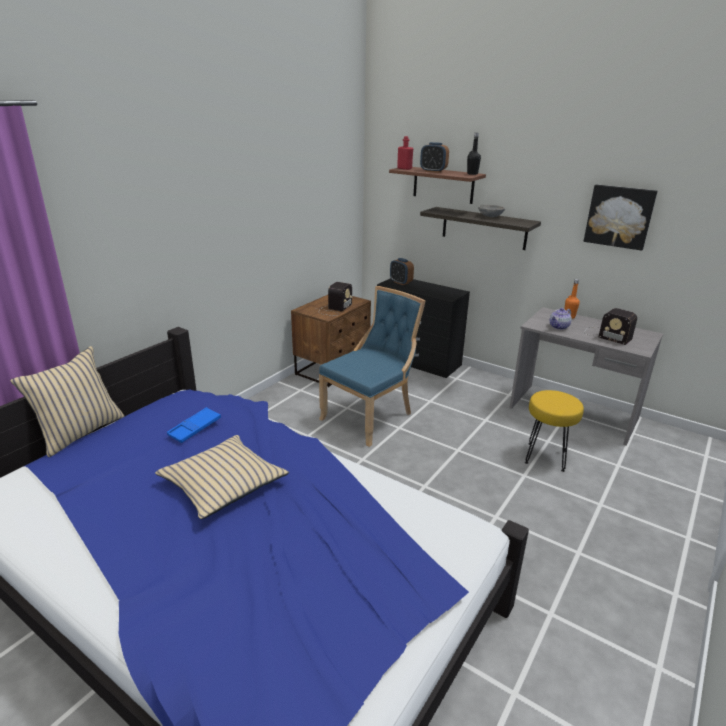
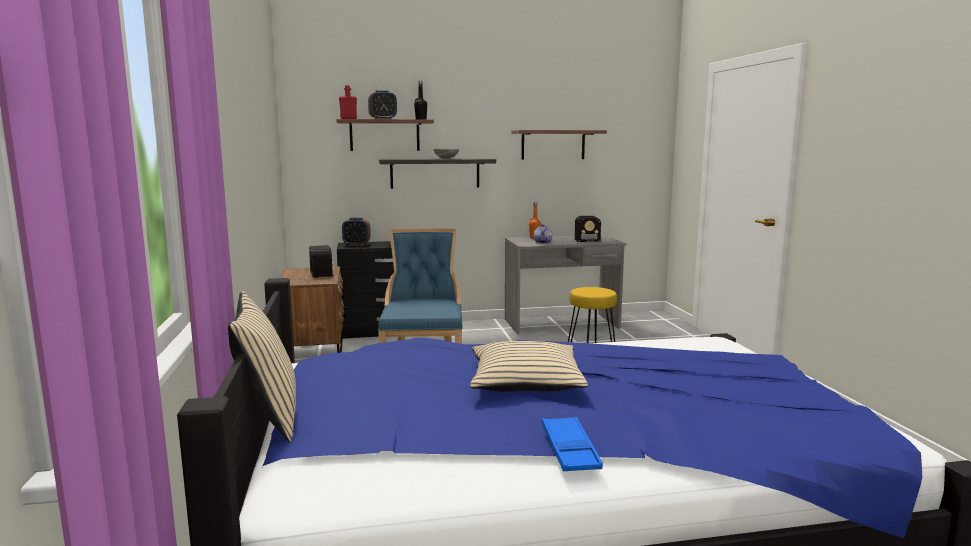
camera: 45 degrees left, 15 degrees down
blue tray [167,407,221,443] -> blue tray moved to [542,417,603,471]
picture [584,184,658,251] -> shelf [511,130,607,160]

